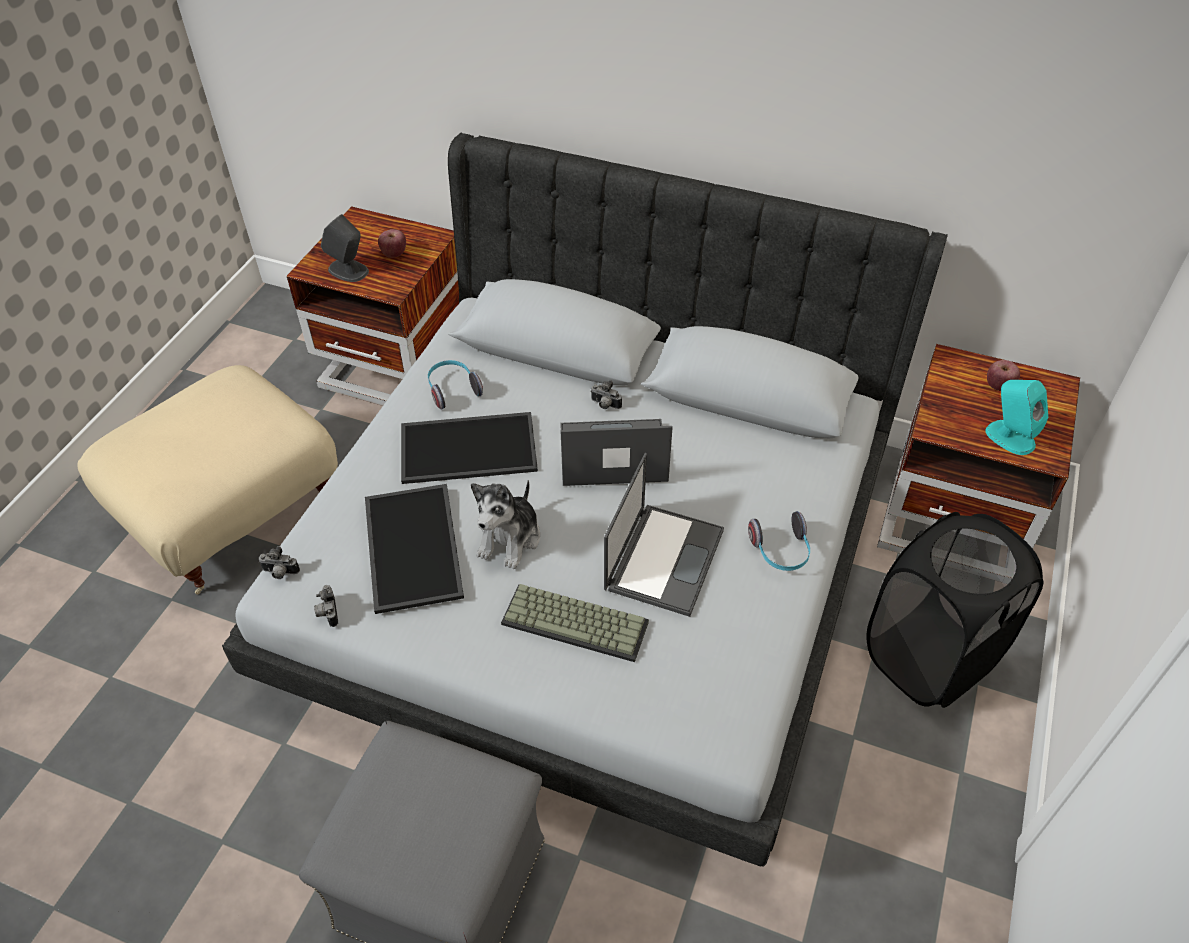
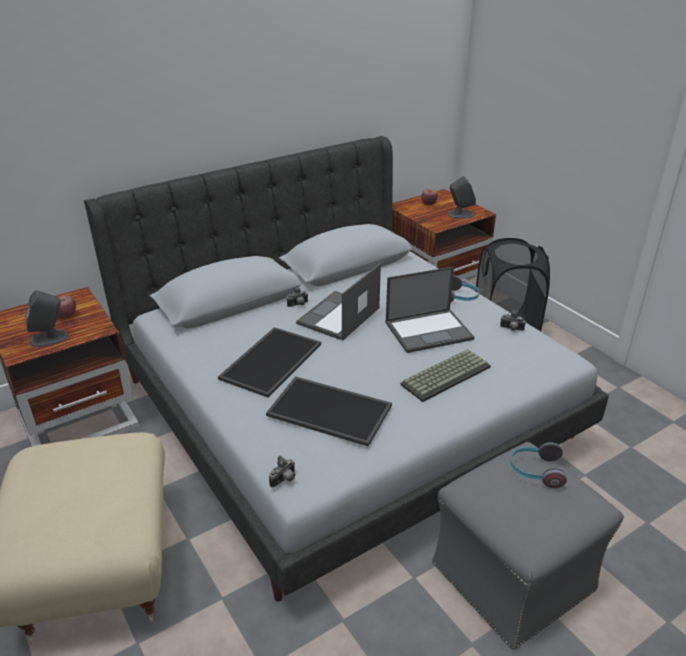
camera: 55 degrees left, 15 degrees down
camera [314,585,338,627] -> camera moved to [500,310,526,331]
headphones [428,360,483,409] -> headphones moved to [510,442,567,488]
plush toy [471,480,540,569] -> none
laptop [604,453,724,617] -> laptop turned 105 degrees clockwise [386,266,474,353]
turquoise speaker [986,380,1048,455] -> grey speaker [448,176,476,219]

